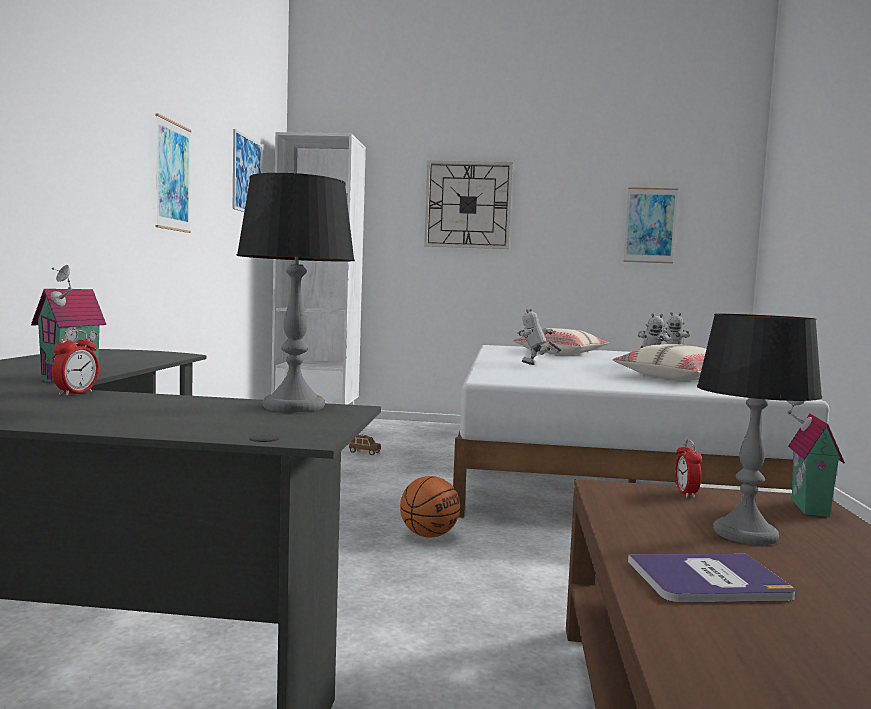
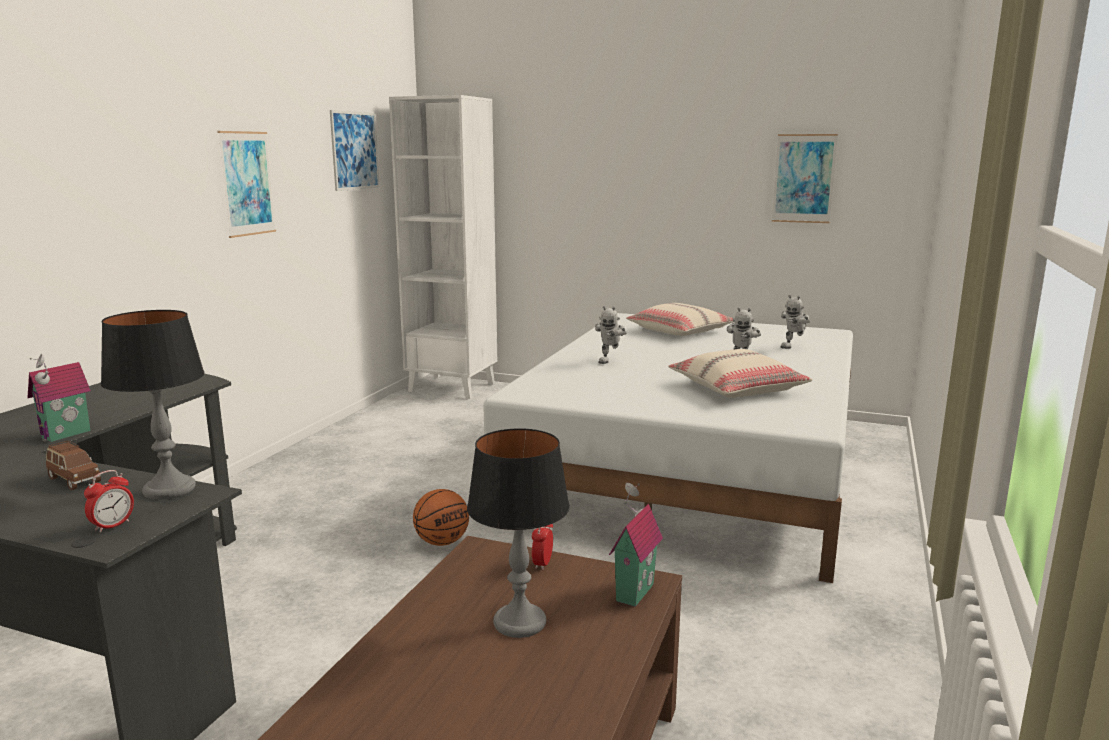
camera: 15 degrees right, 10 degrees up
alarm clock [52,330,99,396] -> alarm clock moved to [84,470,134,533]
brown toy car [349,434,381,455] -> brown toy car moved to [46,441,101,490]
wall clock [424,161,513,249] -> none
toy robot [518,309,562,365] -> toy robot turned 120 degrees counterclockwise [595,306,627,364]
book [628,554,796,603] -> none

